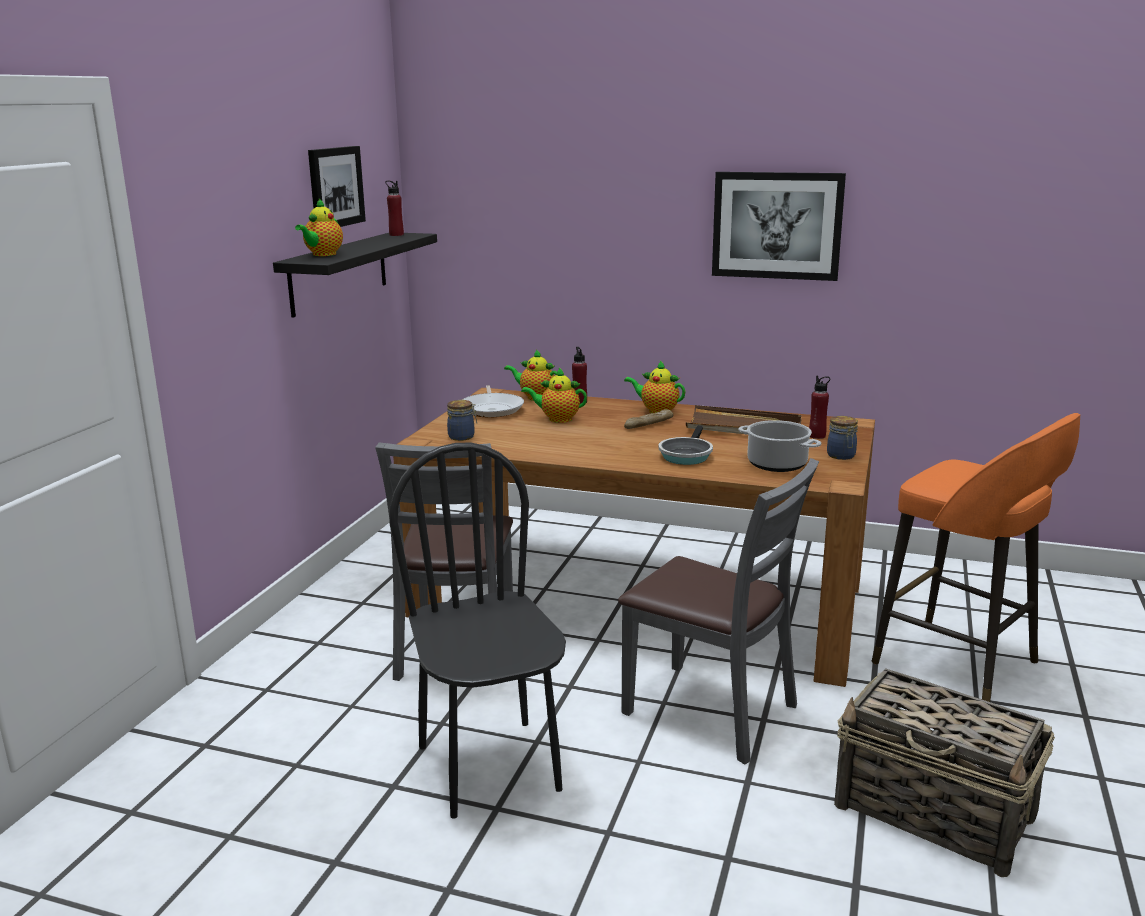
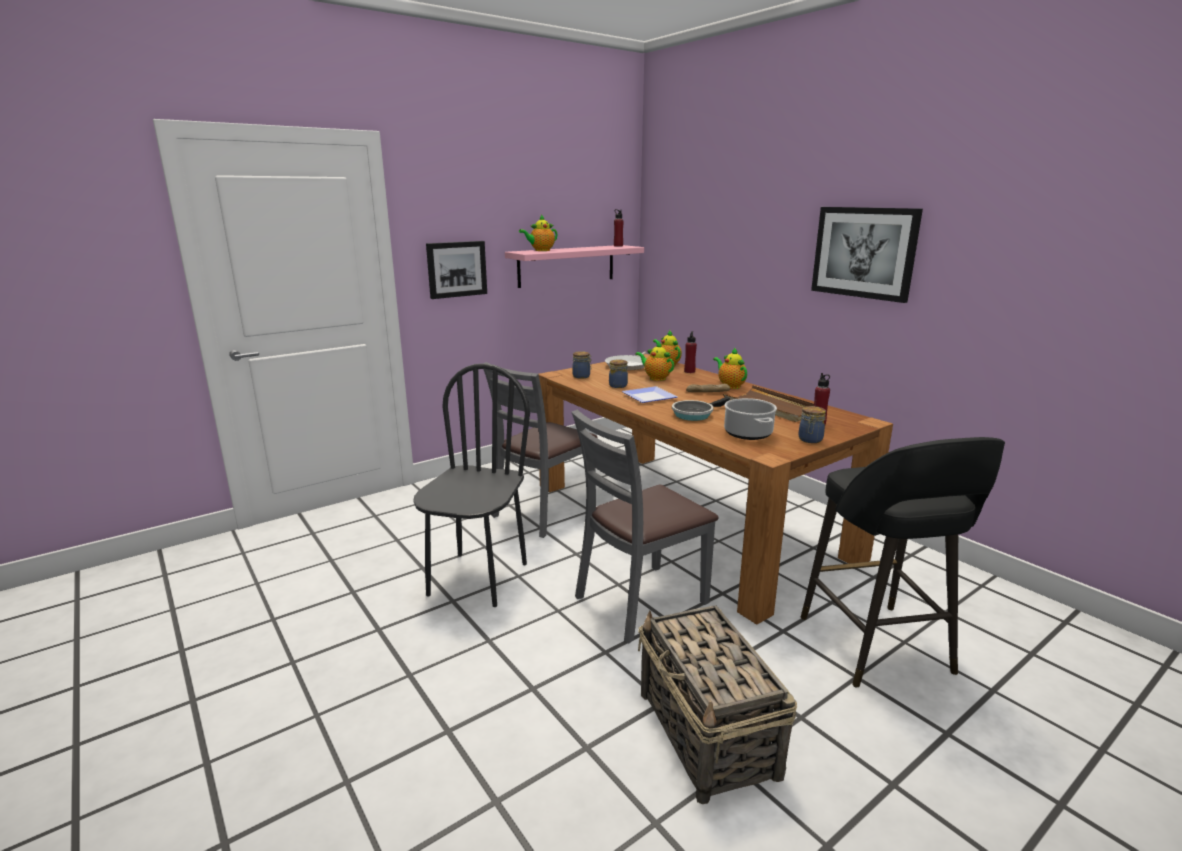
camera: 35 degrees right, 0 degrees up
black shelf [273,233,437,318] -> pink shelf [505,245,644,288]
picture [308,146,366,227] -> picture moved to [426,241,487,299]
grey chair [618,458,819,764] -> grey chair turned 75 degrees clockwise [571,409,718,643]
orange stool [872,413,1080,702] -> black stool [801,437,1005,688]
none -> jar [609,359,628,388]
none -> plate [622,386,677,403]

